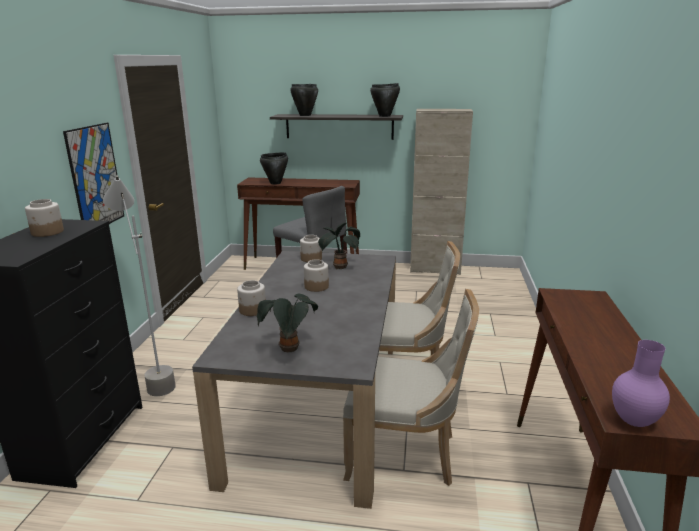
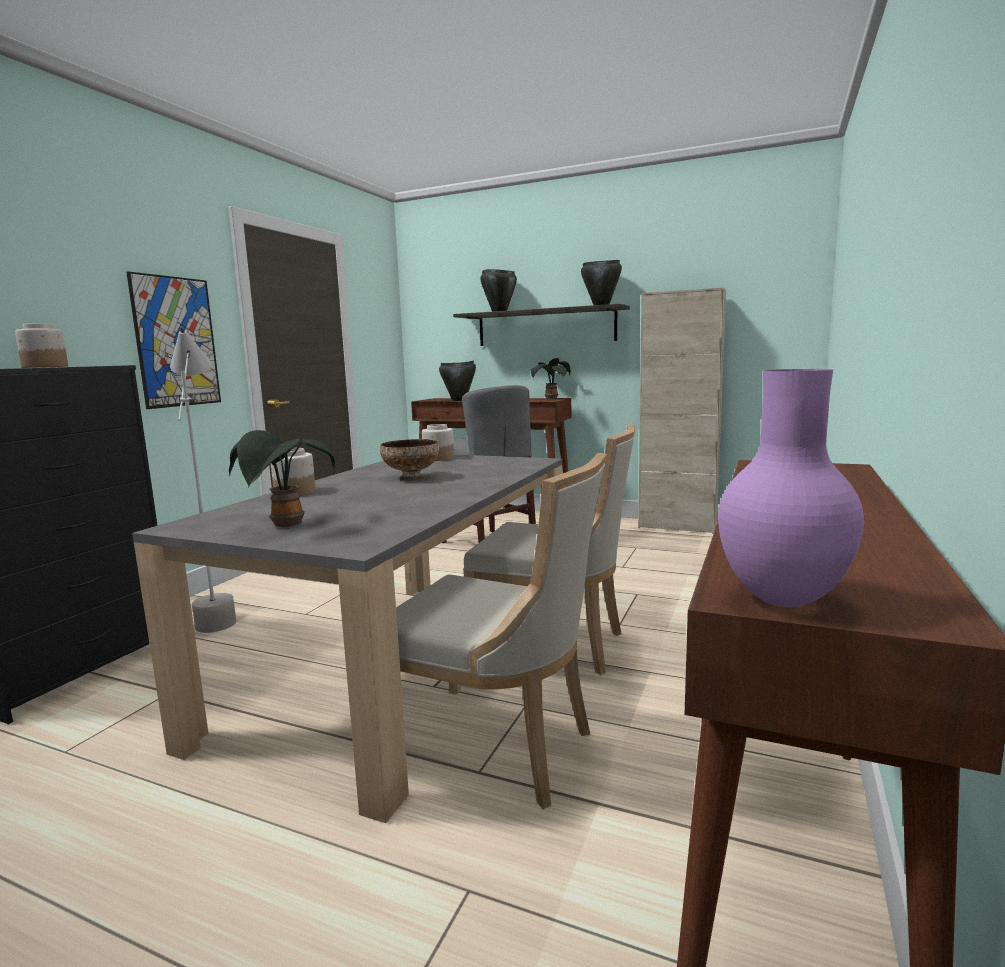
camera: 15 degrees right, 10 degrees down
jar [304,259,329,292] -> bowl [380,439,439,481]
potted plant [318,222,360,270] -> potted plant moved to [531,358,571,399]

